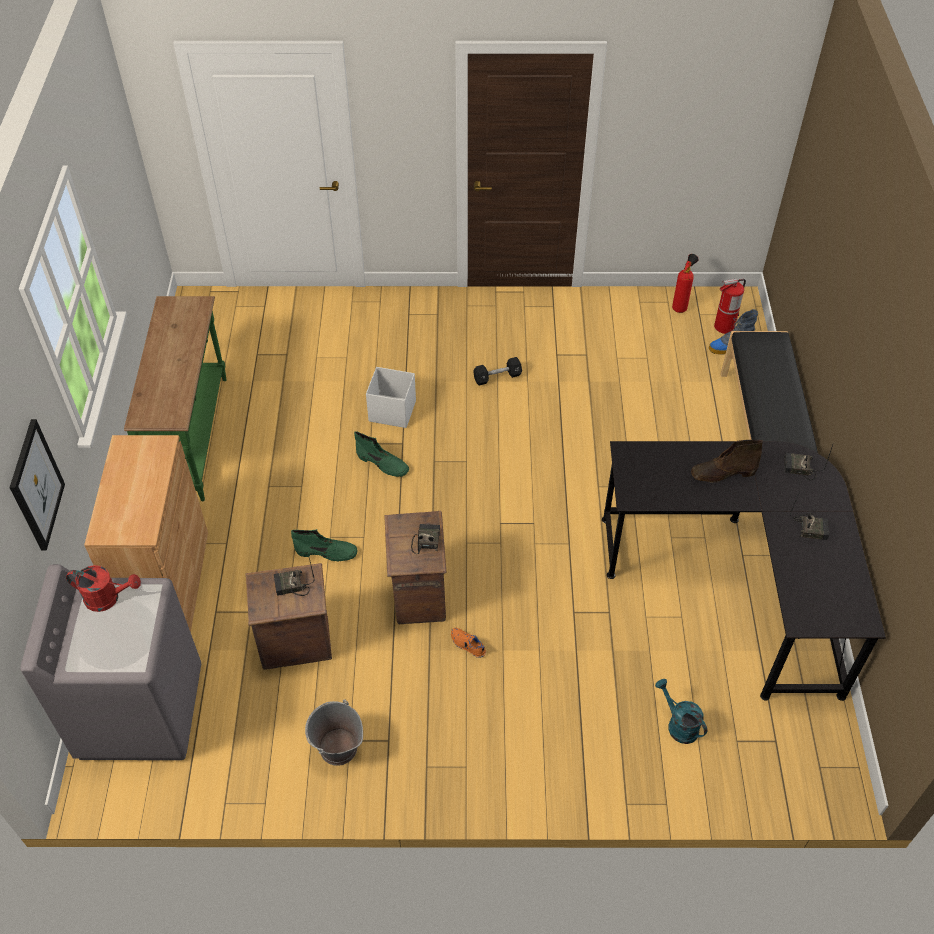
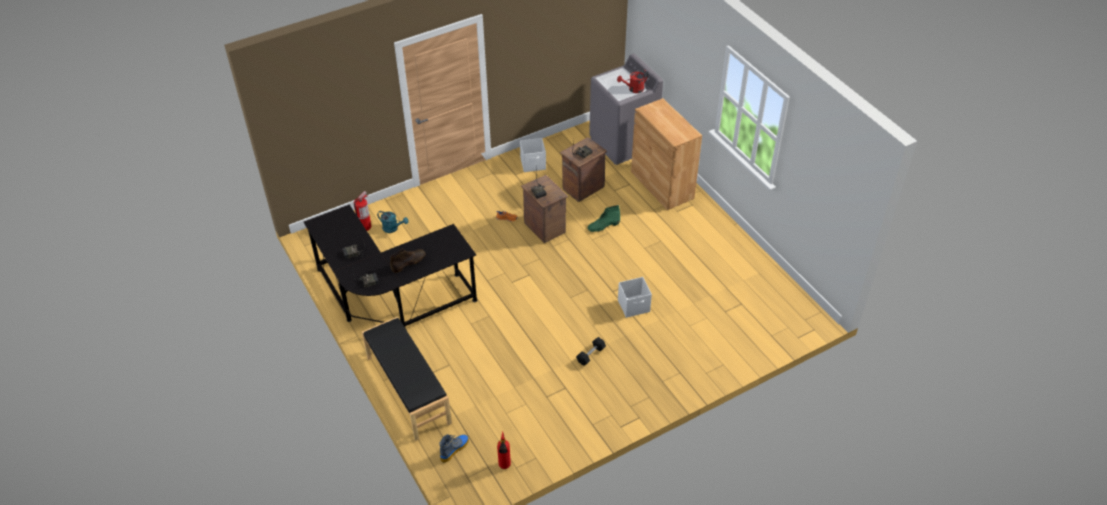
camera: 150 degrees right, 5 degrees down
picture [9,419,65,551] -> none
green console table [124,296,226,501] -> none
grey bucket [305,700,363,766] -> white storage box [520,138,546,172]
green boot [354,431,409,477] -> none
fire extinguisher [714,279,746,334] -> fire extinguisher moved to [354,191,371,231]

